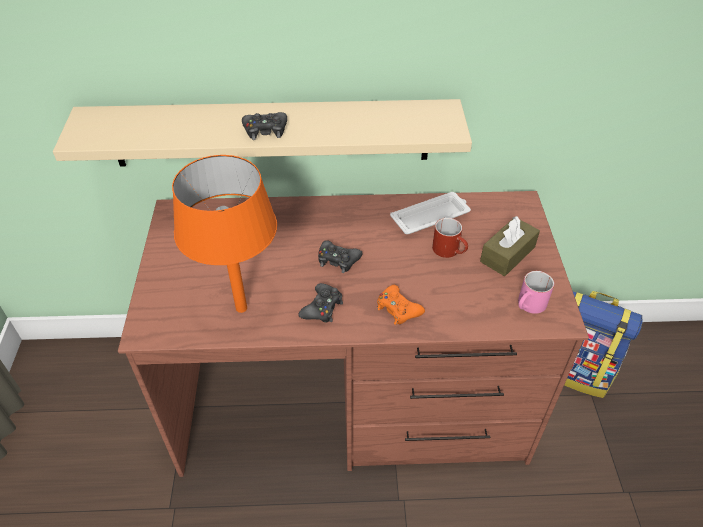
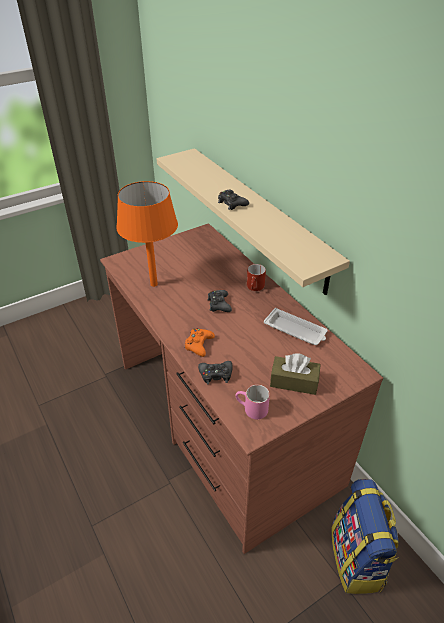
camera: 60 degrees right, 5 degrees down
black game controller [298,283,343,323] -> black game controller moved to [198,361,233,385]
red mug [432,218,468,258] -> red mug moved to [247,264,266,291]

